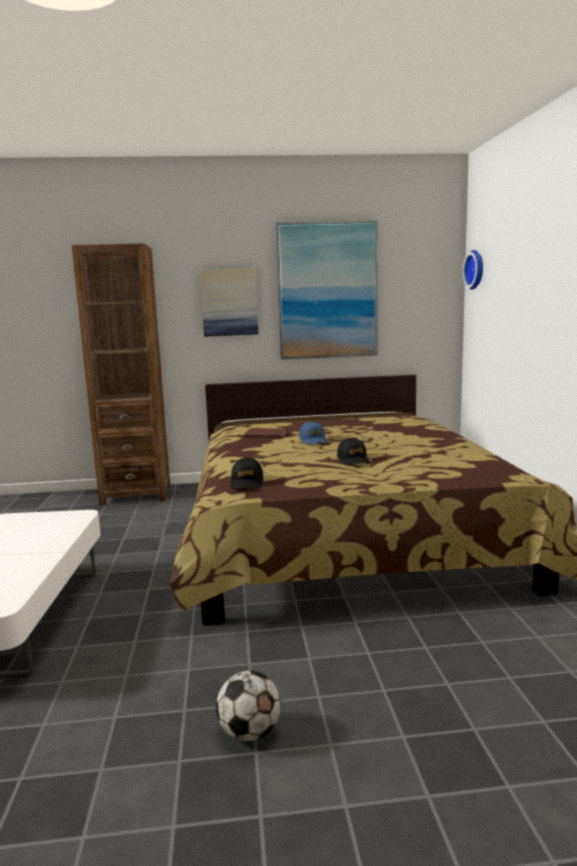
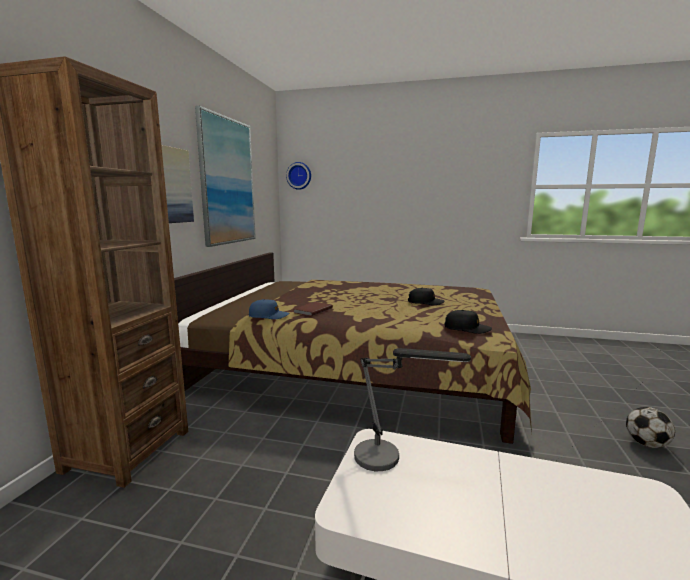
camera: 70 degrees left, 0 degrees up
blue cap [299,421,328,445] -> blue cap moved to [249,299,289,319]
none -> table lamp [354,348,471,471]

